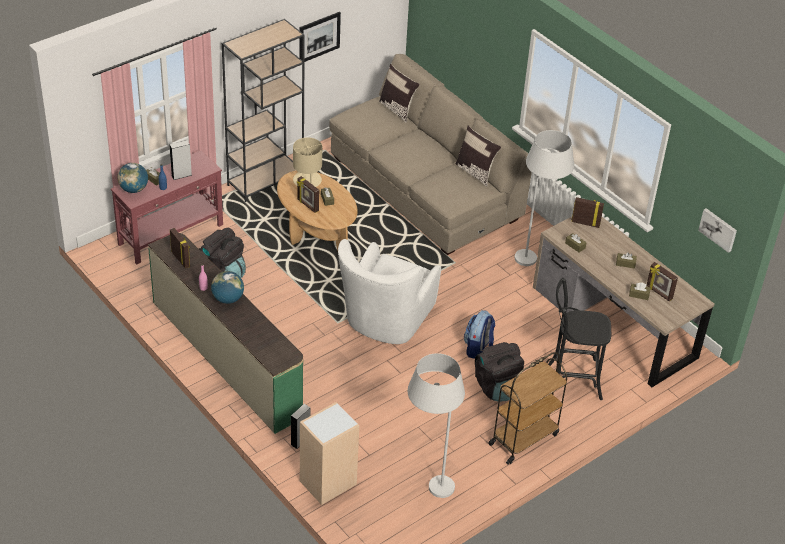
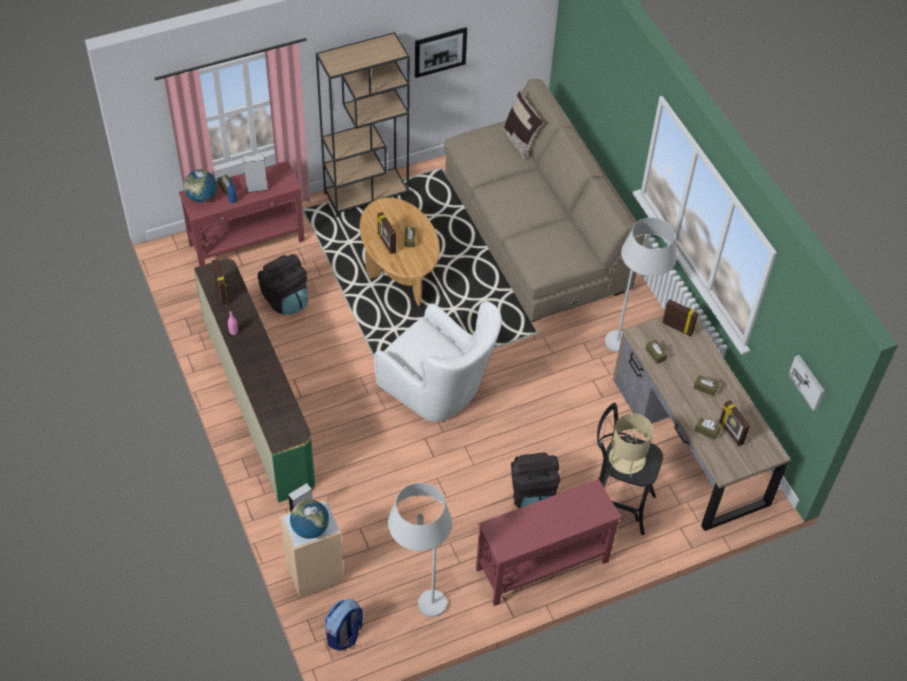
camera: 15 degrees right, 10 degrees up
globe [211,271,244,304] -> globe moved to [290,500,329,539]
beige table lamp [293,137,322,187] -> beige table lamp moved to [609,413,653,478]
white armchair [338,239,441,344] -> white armchair turned 90 degrees counterclockwise [374,301,502,422]
pillow [455,126,501,186] -> none
backpack [464,310,495,358] -> backpack moved to [325,599,363,651]
brown cart [488,352,567,465] -> red console table [476,479,621,606]

